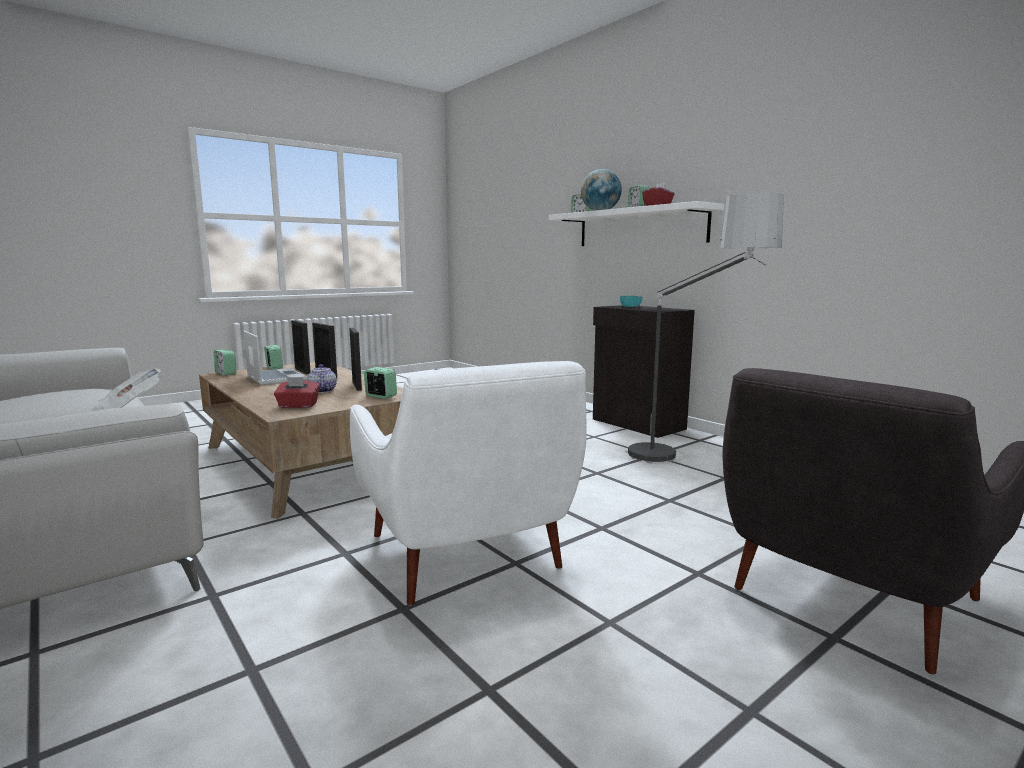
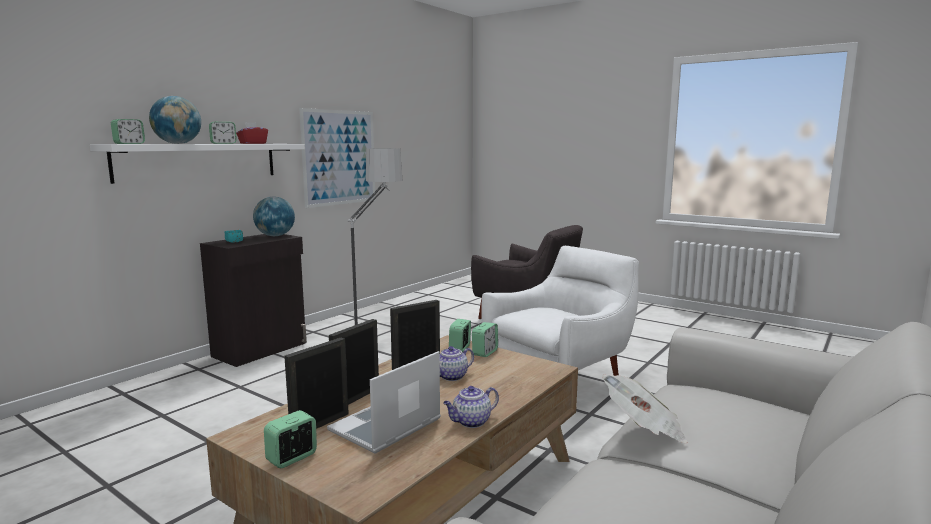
camera: 105 degrees left, 0 degrees up
alarm clock [214,350,236,376] -> alarm clock moved to [472,322,498,357]
red tissue box [274,377,320,408] -> none
none -> globe [253,197,295,236]
none -> picture [299,108,375,208]
none -> teapot [443,386,499,428]

